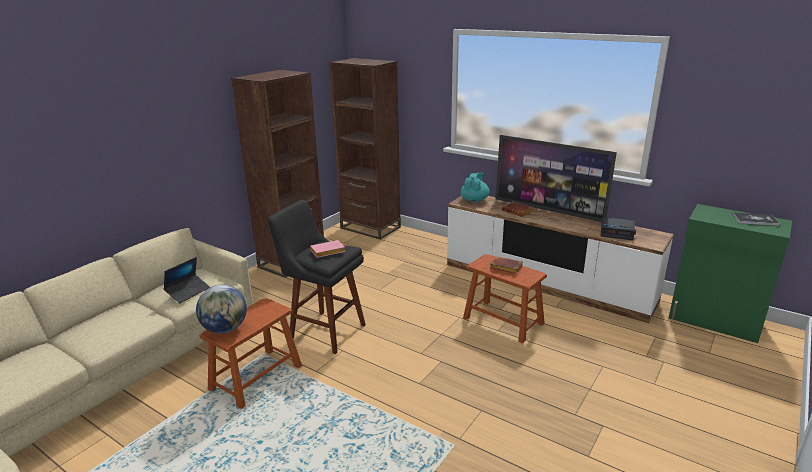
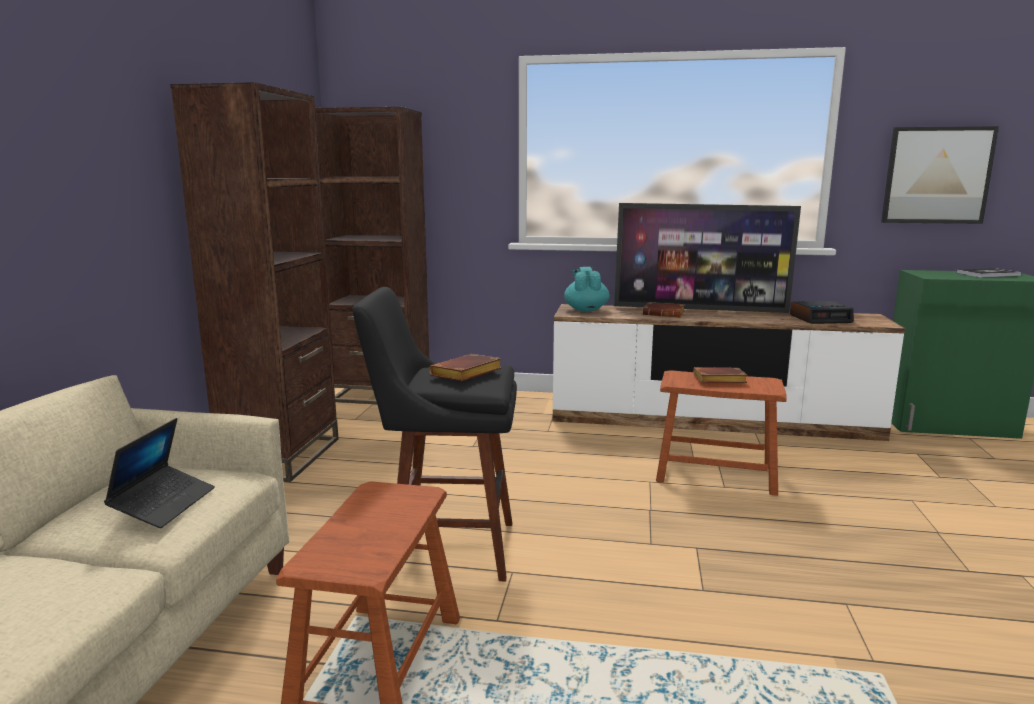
camera: 25 degrees left, 10 degrees down
globe [196,284,247,334] -> none
pink book [310,240,345,258] -> brown book [429,354,502,381]
none -> picture [881,126,999,224]

